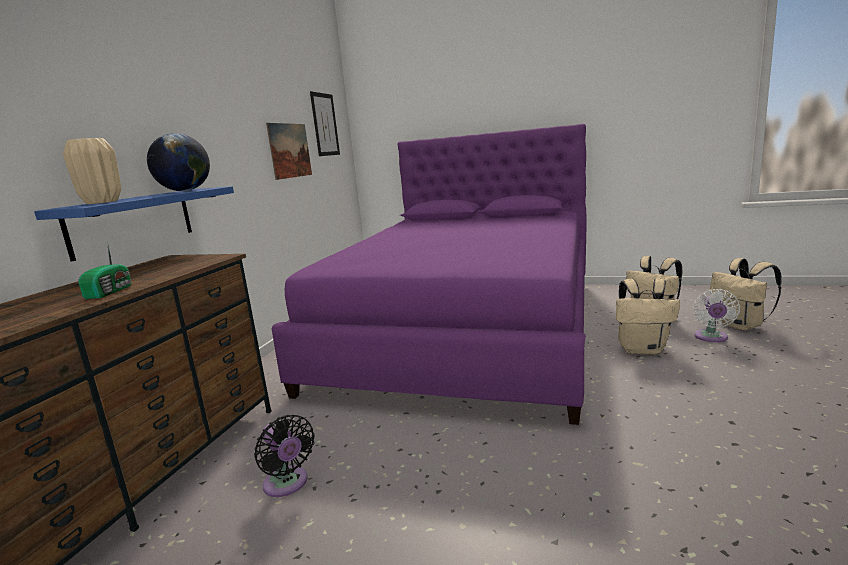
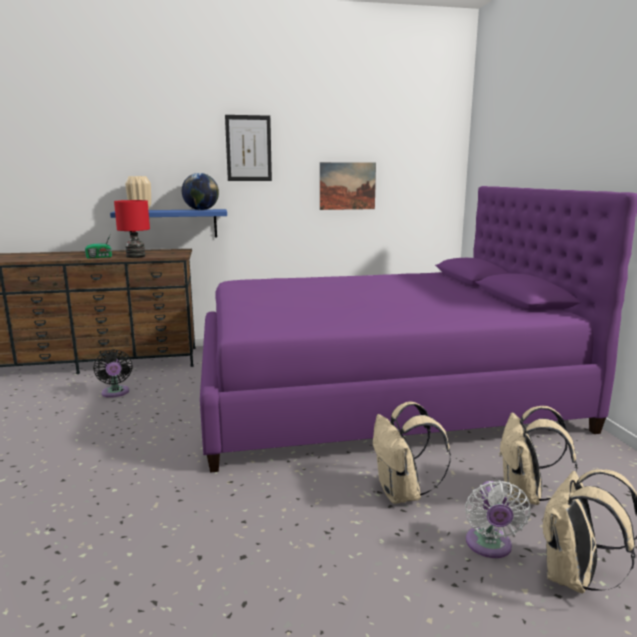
camera: 60 degrees right, 0 degrees up
black fan [254,415,315,497] -> black fan turned 45 degrees counterclockwise [93,349,133,398]
picture [310,91,340,156] -> picture moved to [225,115,272,181]
white fan [693,289,740,342] -> white fan turned 75 degrees counterclockwise [465,481,531,558]
none -> red table lamp [114,200,150,258]

